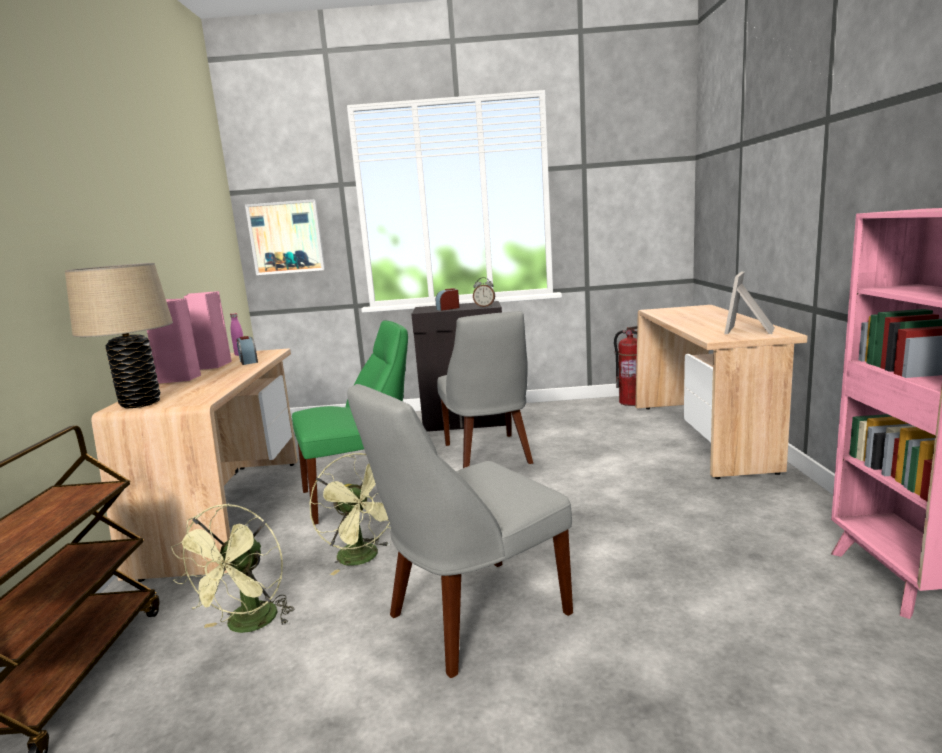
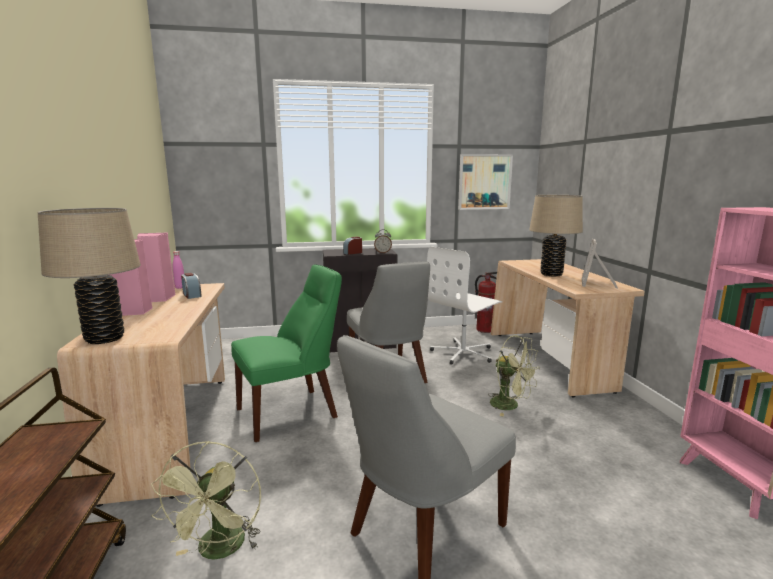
camera: 10 degrees left, 0 degrees up
picture [245,199,325,275] -> picture moved to [458,154,513,210]
green fan [309,453,391,575] -> green fan moved to [488,335,540,417]
none -> white office chair [427,247,503,365]
none -> beige table lamp [529,195,583,277]

